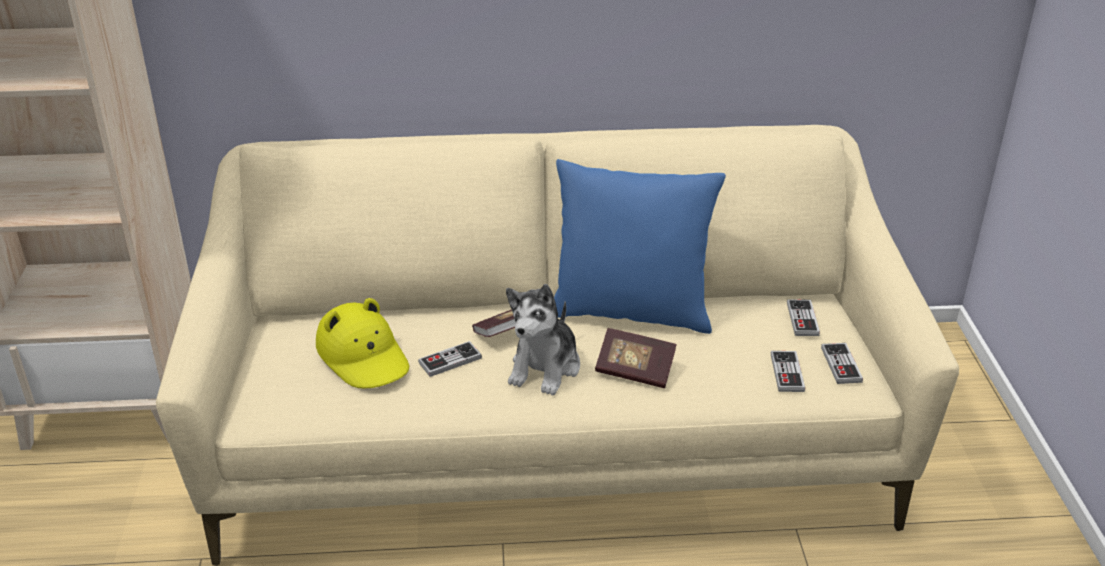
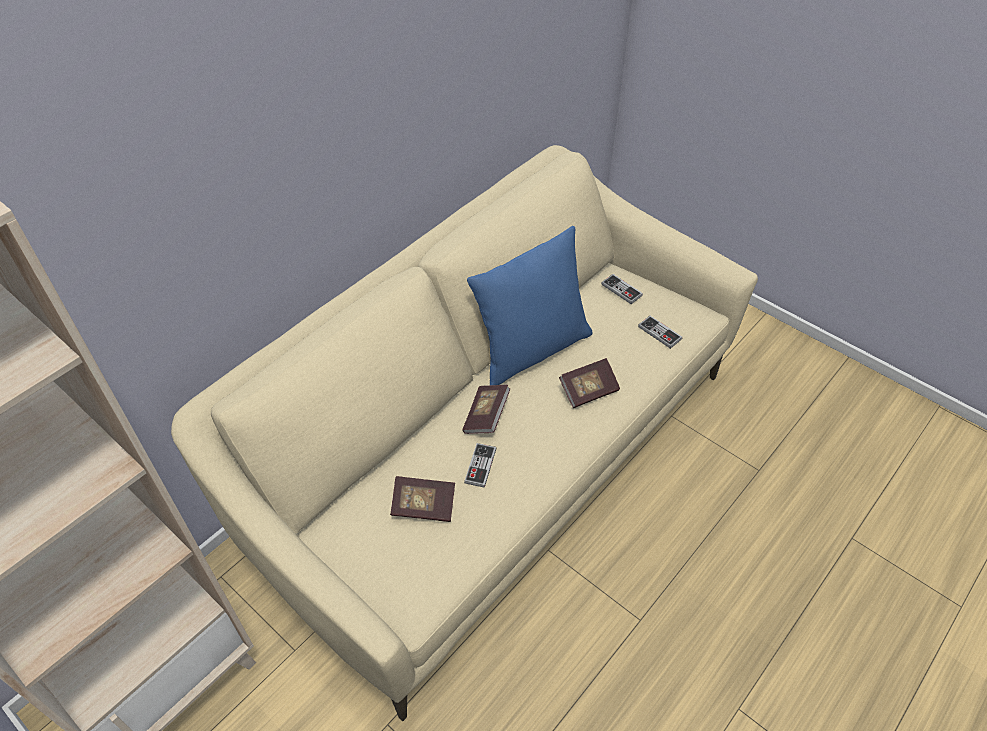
camera: 45 degrees left, 15 degrees up
yellow hat [316,298,409,388] -> book [390,476,455,522]
plush toy [506,284,580,395] -> none
game controller [821,343,863,384] -> none

